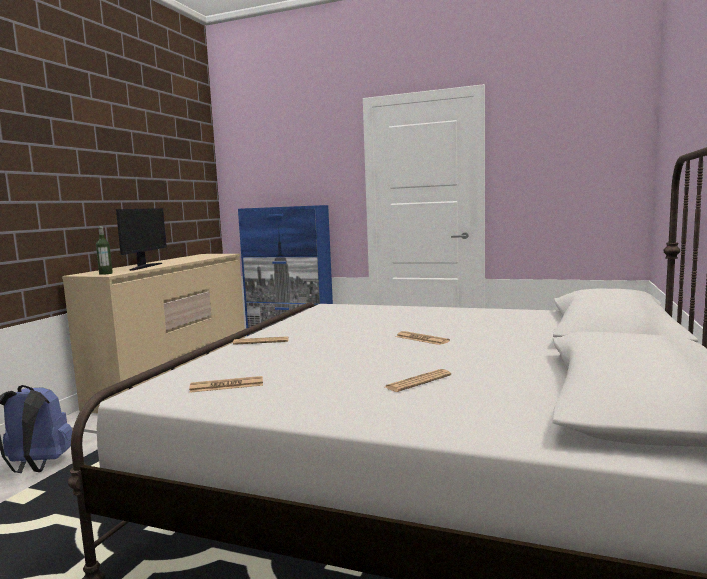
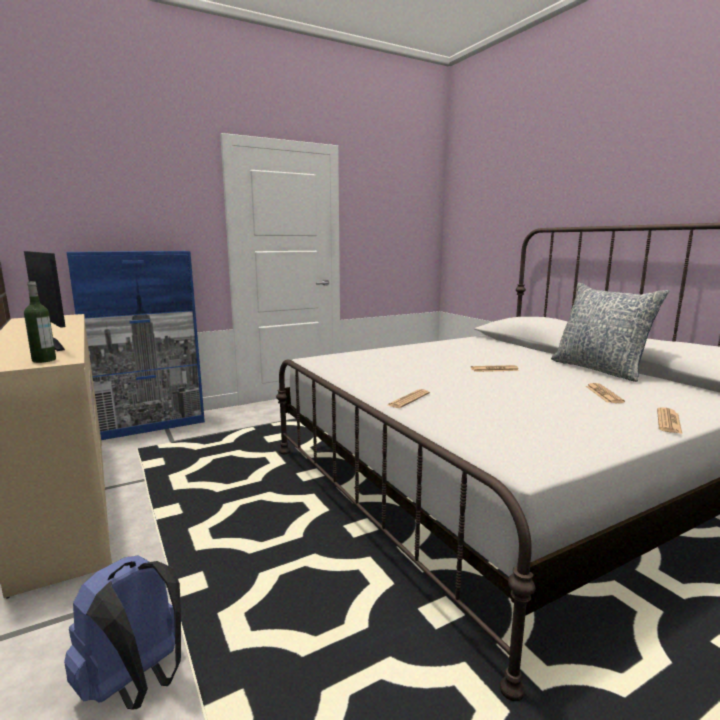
camera: 50 degrees left, 5 degrees up
newspaper [189,376,263,393] -> newspaper moved to [657,408,682,434]
none -> pillow [551,283,669,382]

